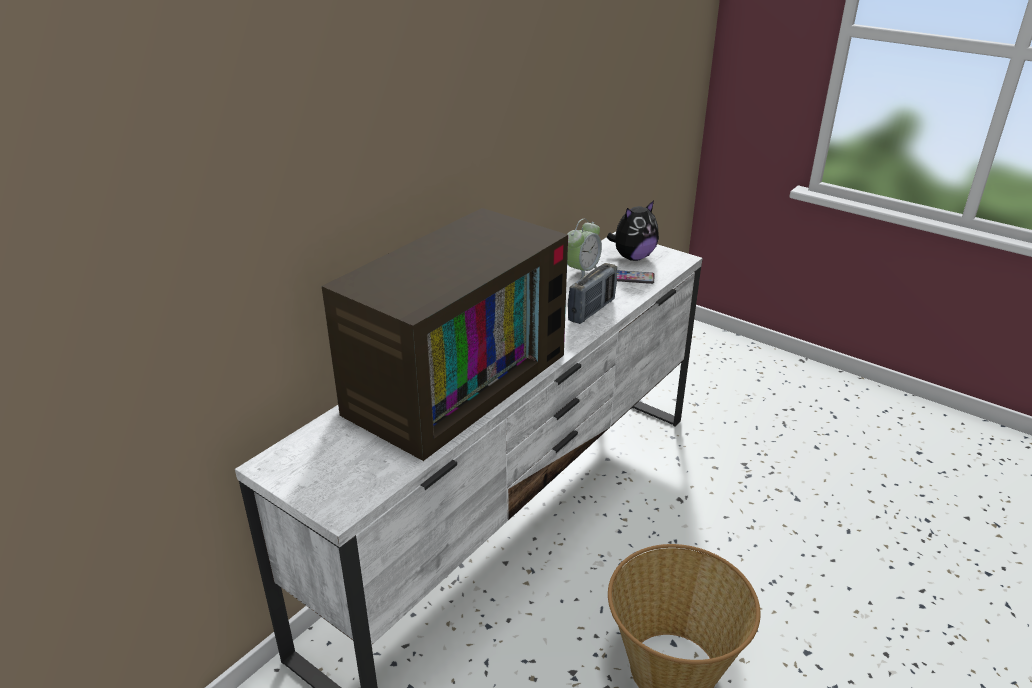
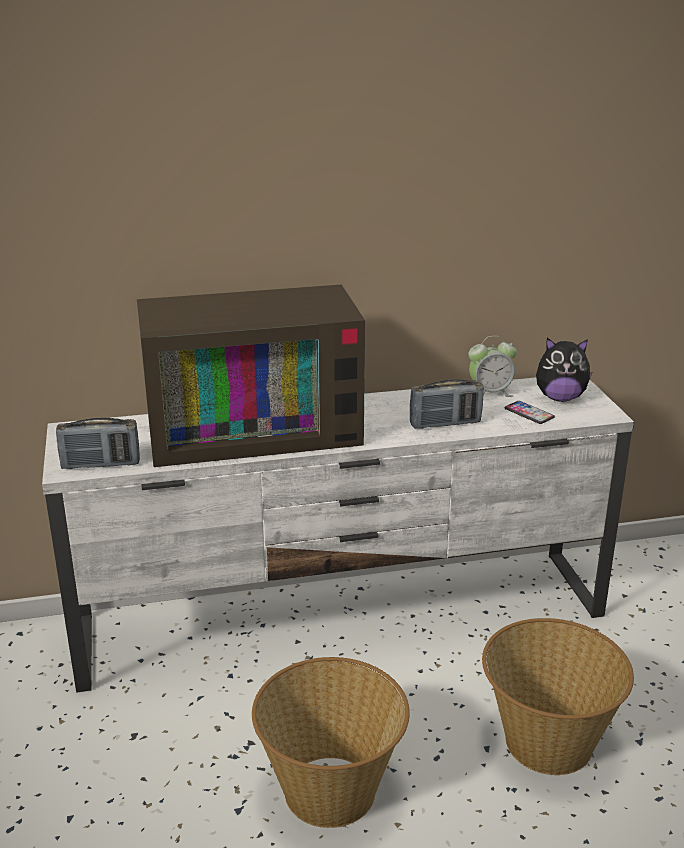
camera: 40 degrees right, 5 degrees down
none -> radio [56,417,140,469]
none -> basket [482,618,634,775]

